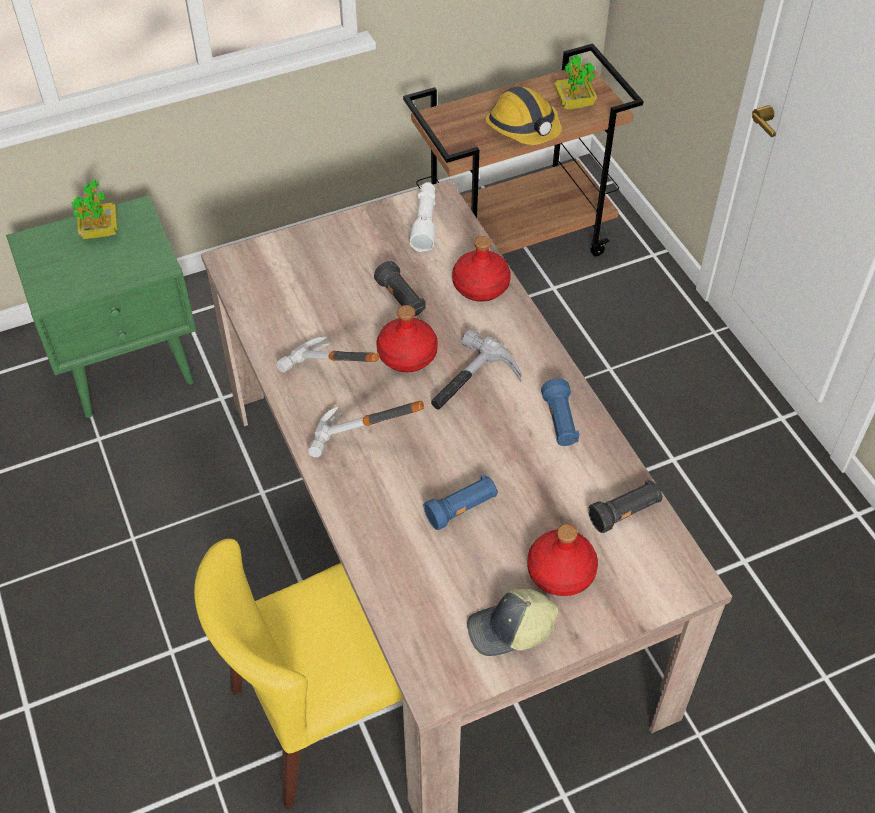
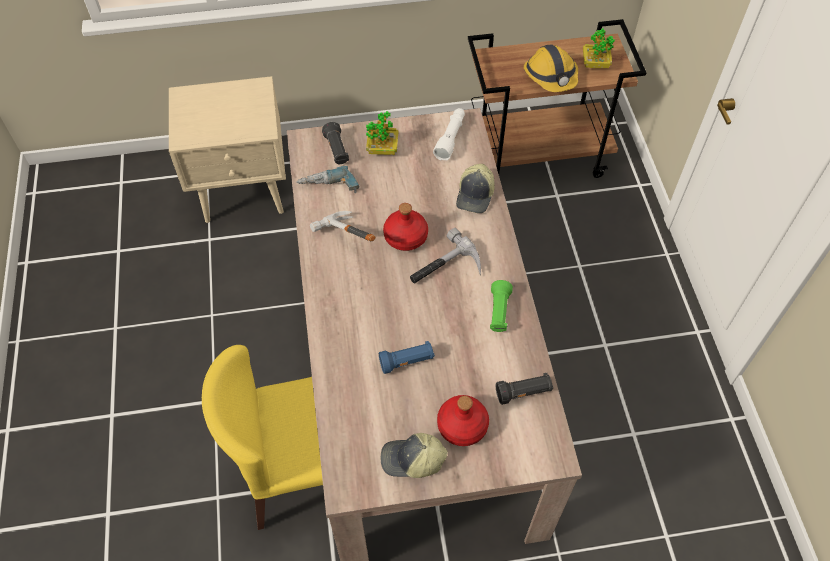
camera: 15 degrees right, 5 degrees up
green nightstand [6,195,196,418] -> beige nightstand [169,76,286,223]
potted plant [71,180,118,239] -> potted plant moved to [366,111,398,155]
hammer [308,401,424,457] -> none
black flashlight [374,261,425,316] -> black flashlight moved to [322,122,349,164]
red bottle [452,236,511,302] -> cap [456,164,495,213]
blue flashlight [541,379,579,446] -> green flashlight [490,280,513,332]
none -> power drill [296,166,359,193]

